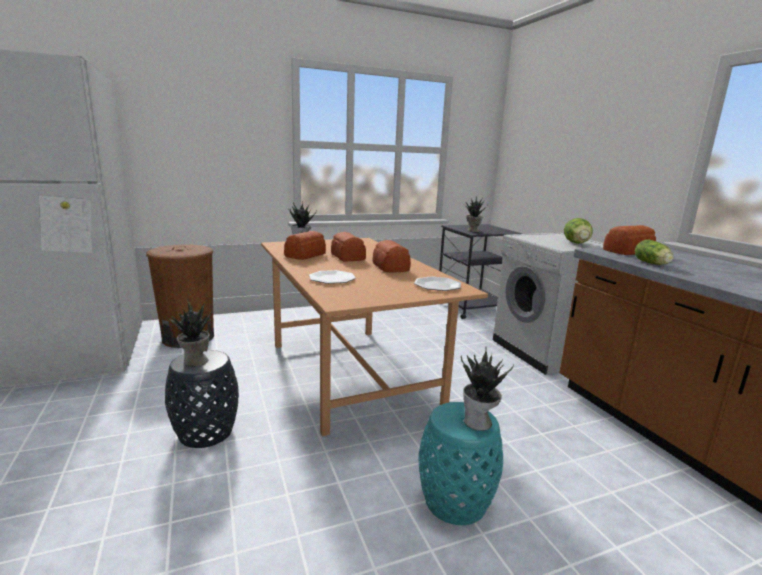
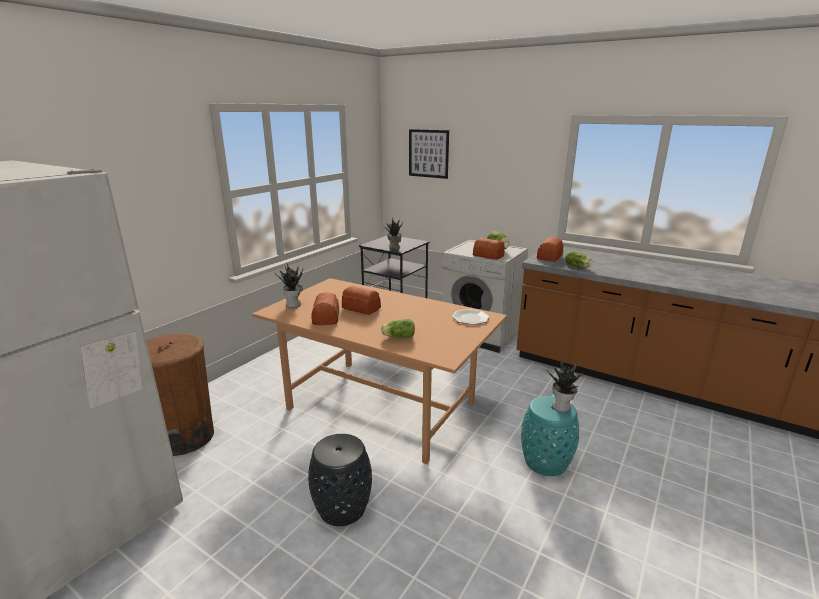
camera: 35 degrees left, 5 degrees up
potted plant [166,299,213,367] -> none
plate [309,270,356,284] -> lettuce [381,319,415,338]
bread [373,240,411,272] -> bread moved to [473,238,505,260]
none -> picture [409,129,449,179]

